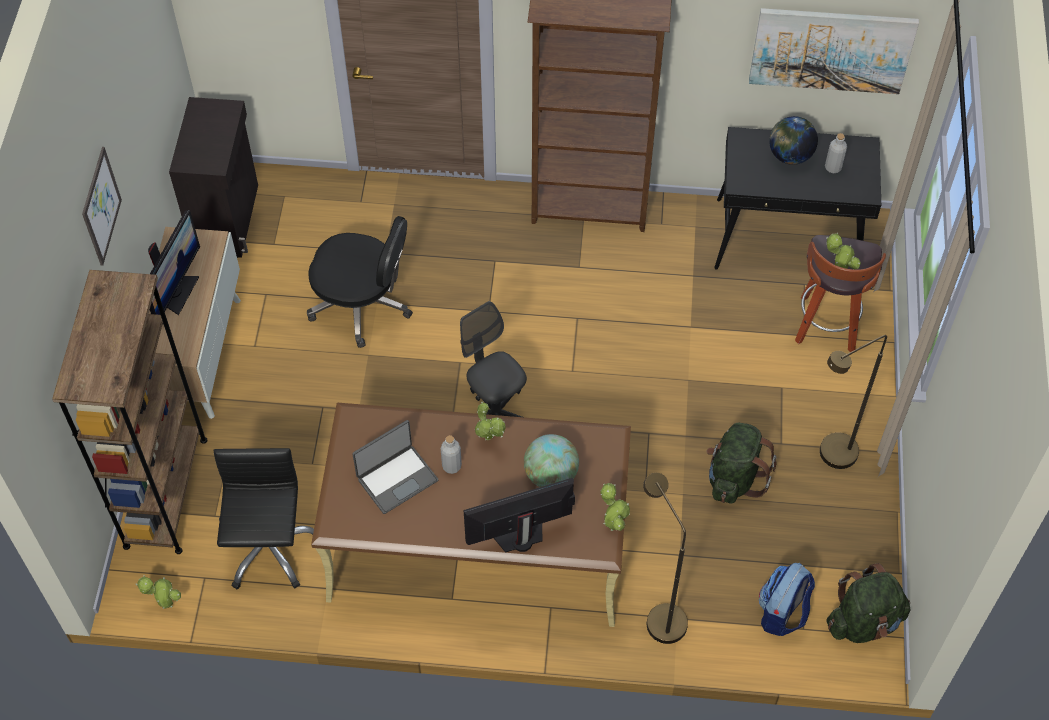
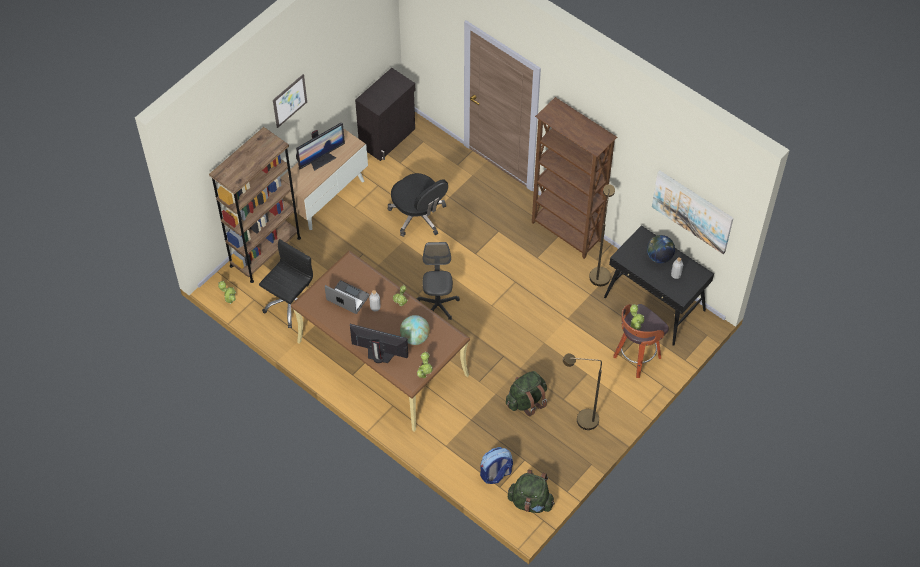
camera: 35 degrees right, 0 degrees up
laptop [352,420,438,514] -> laptop turned 150 degrees counterclockwise [325,280,370,314]
brown floor lamp [643,473,688,644] -> brown floor lamp moved to [589,184,615,286]

